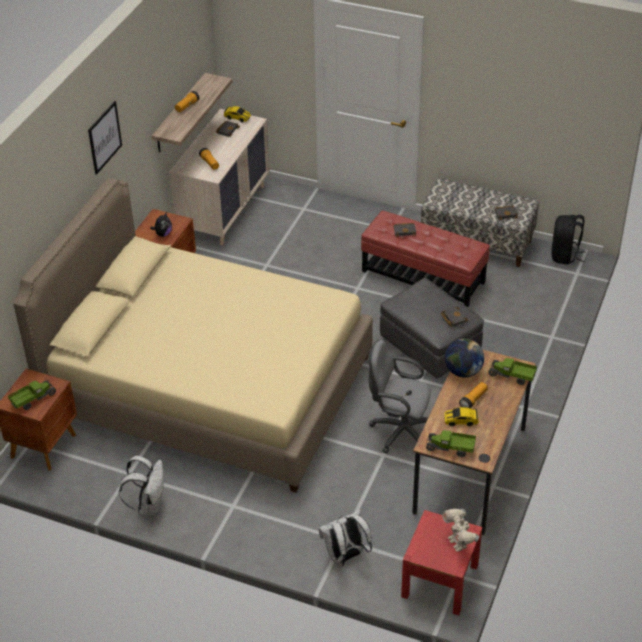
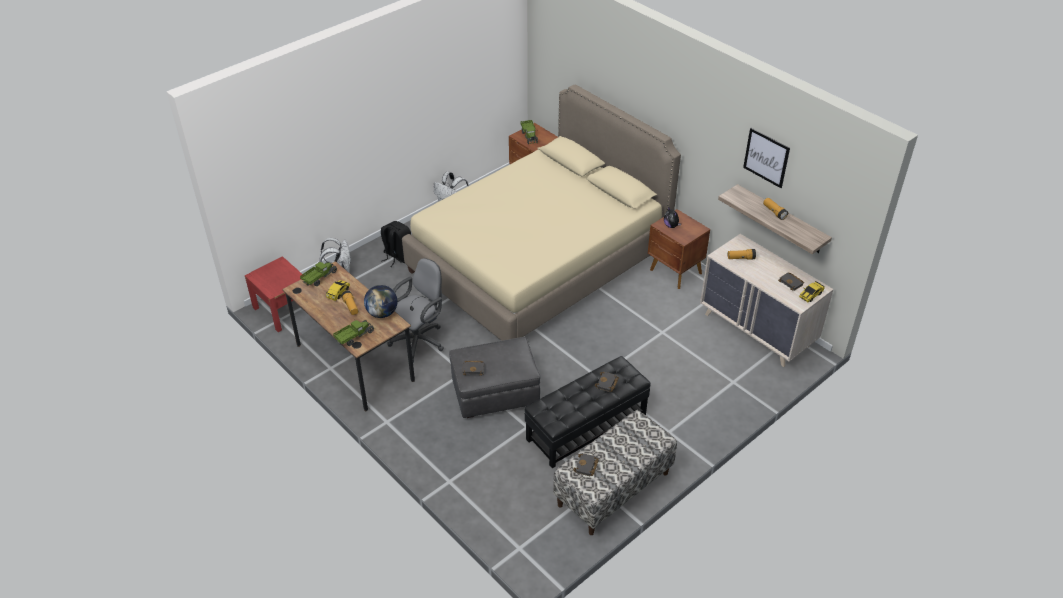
camera: 115 degrees right, 0 degrees up
picture [88,101,122,175] -> picture moved to [743,128,790,188]
red ottoman [361,211,490,307] -> black ottoman [525,356,650,469]
toy robot [442,509,479,552] -> none
black backpack [551,215,585,265] -> black backpack moved to [381,221,411,267]

